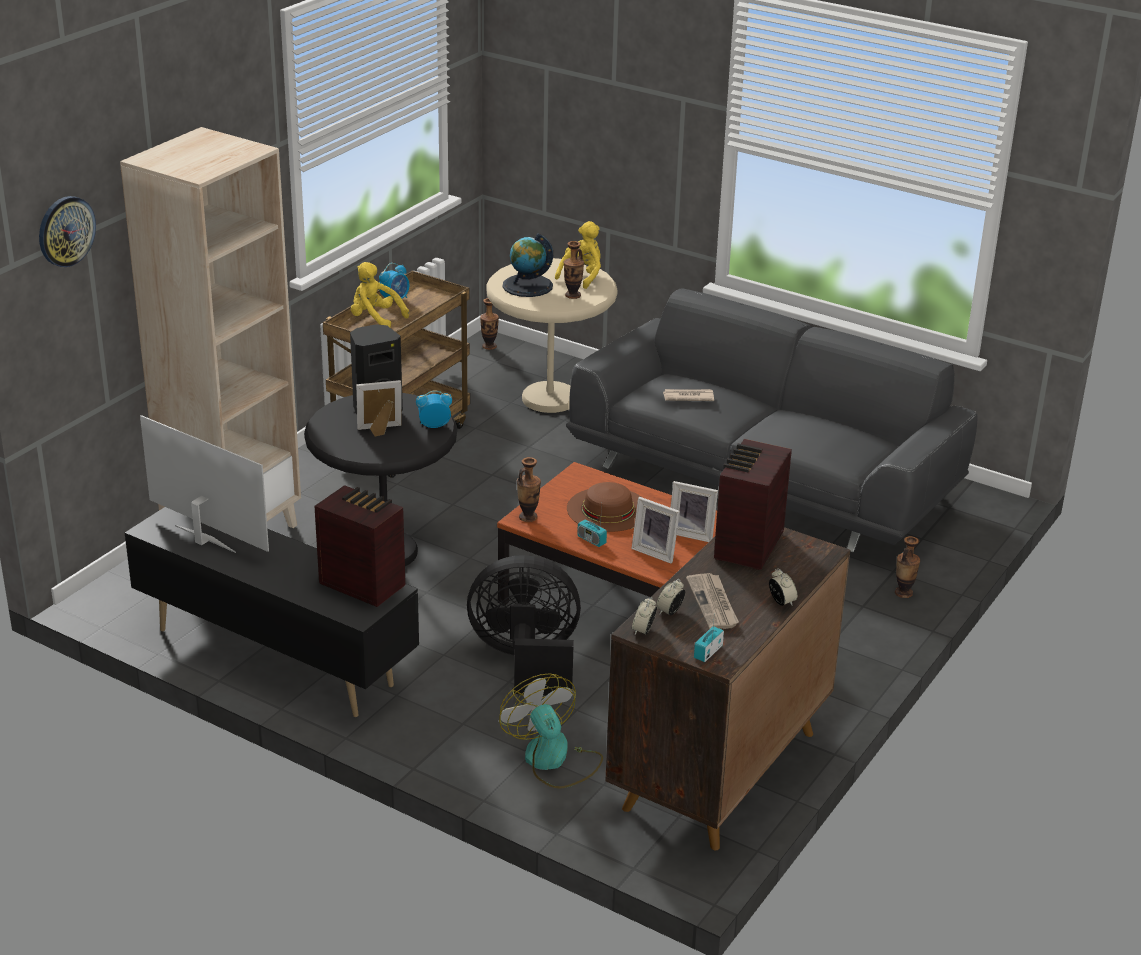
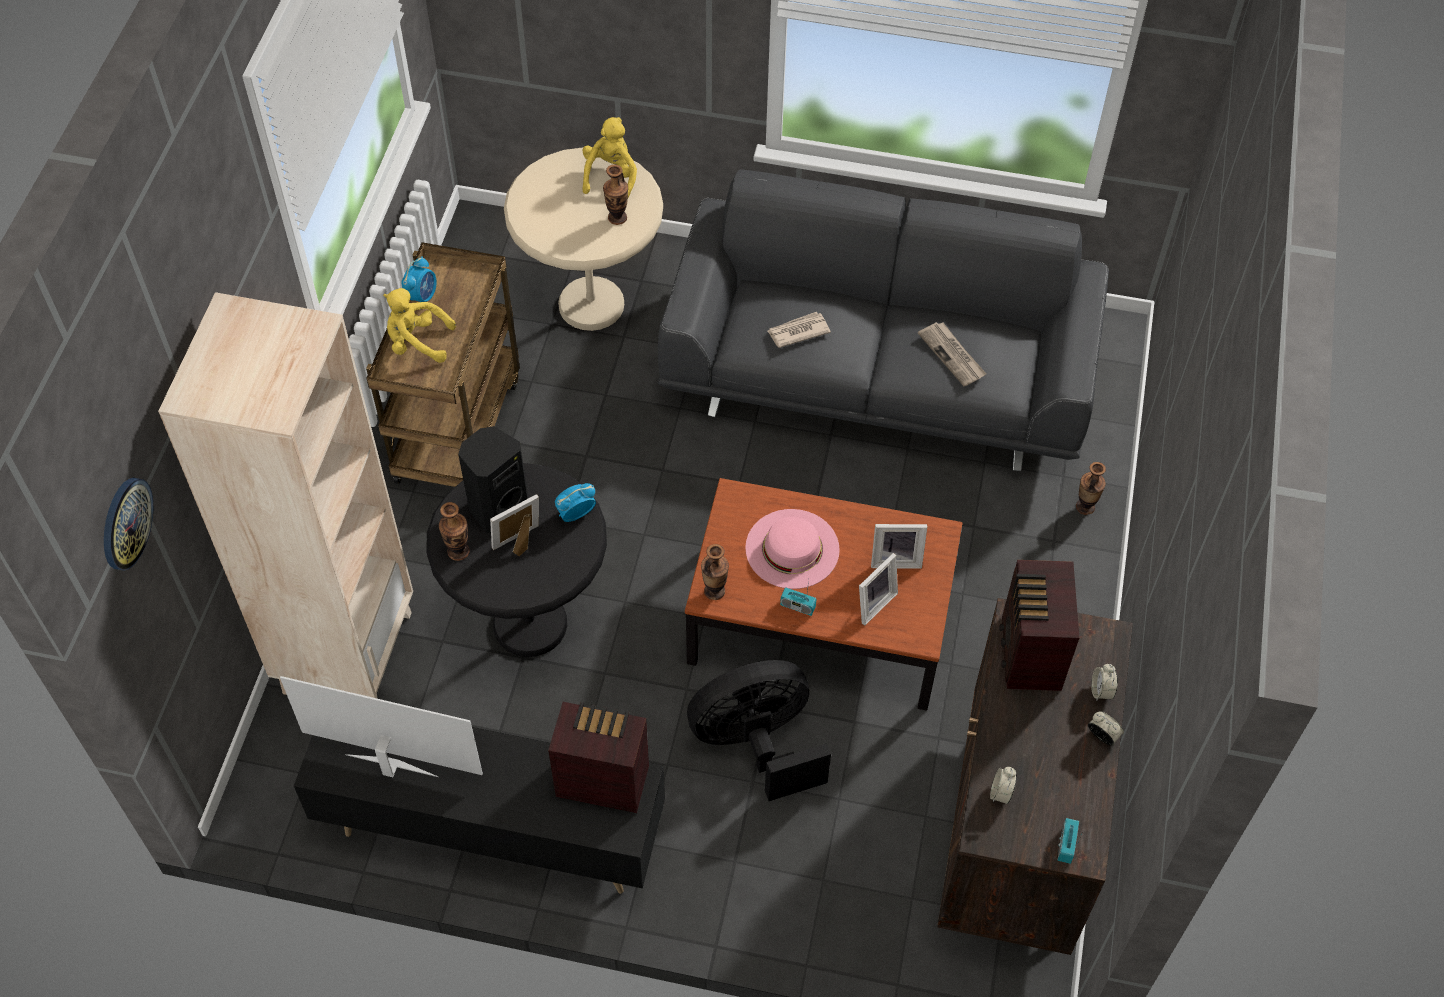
camera: 20 degrees left, 25 degrees up
vase [480,298,499,350] -> vase moved to [439,502,470,561]
fan [499,674,603,789] -> none
globe [502,234,553,297] -> none
brown hat [567,482,643,532] -> pink hat [745,509,840,589]
picture frame [631,497,680,564] -> picture frame turned 60 degrees counterclockwise [859,553,898,625]
alarm clock [632,597,657,635] -> alarm clock moved to [1091,664,1118,700]
newspaper [686,573,739,629] -> newspaper moved to [918,322,986,386]

